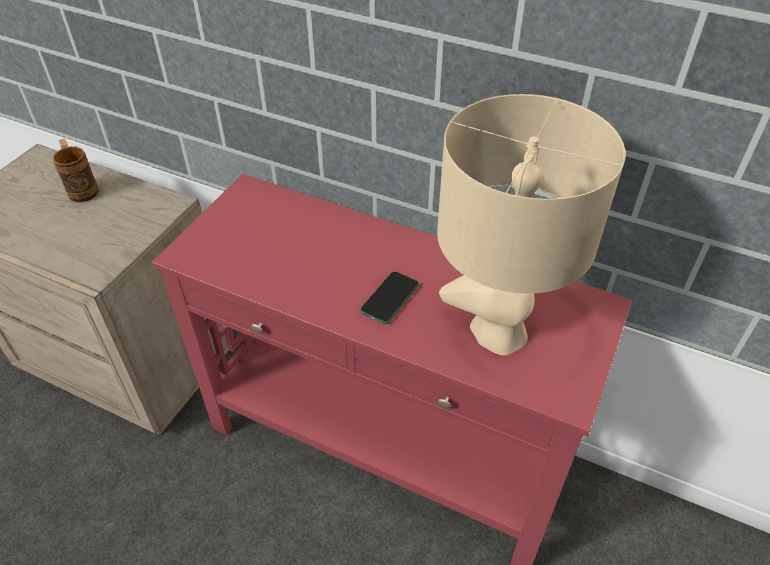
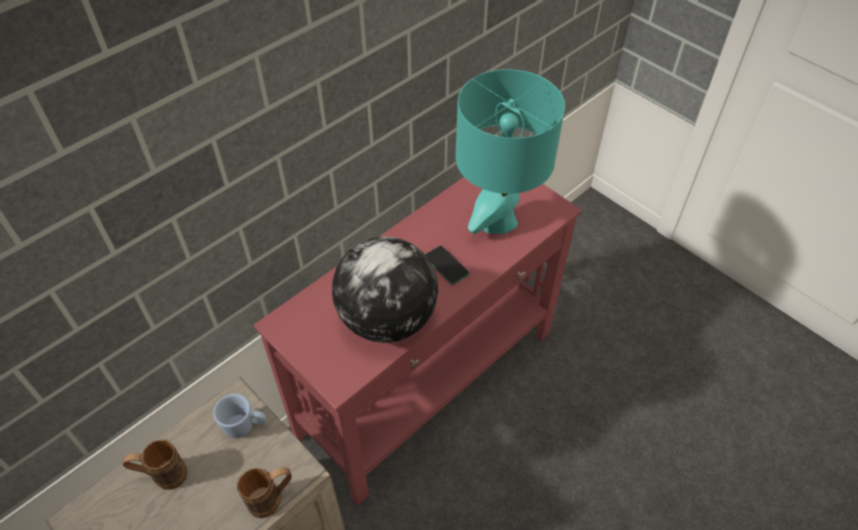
camera: 70 degrees left, 5 degrees up
beige table lamp [437,94,626,355] -> turquoise table lamp [456,69,565,234]
none -> blue mug [213,394,266,438]
none -> brown mug [237,468,292,518]
none -> globe [332,236,438,343]

